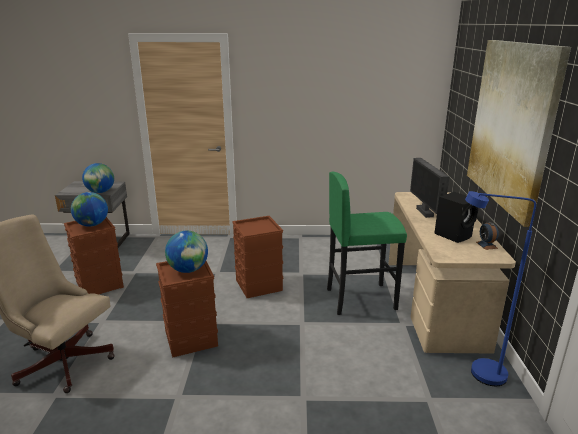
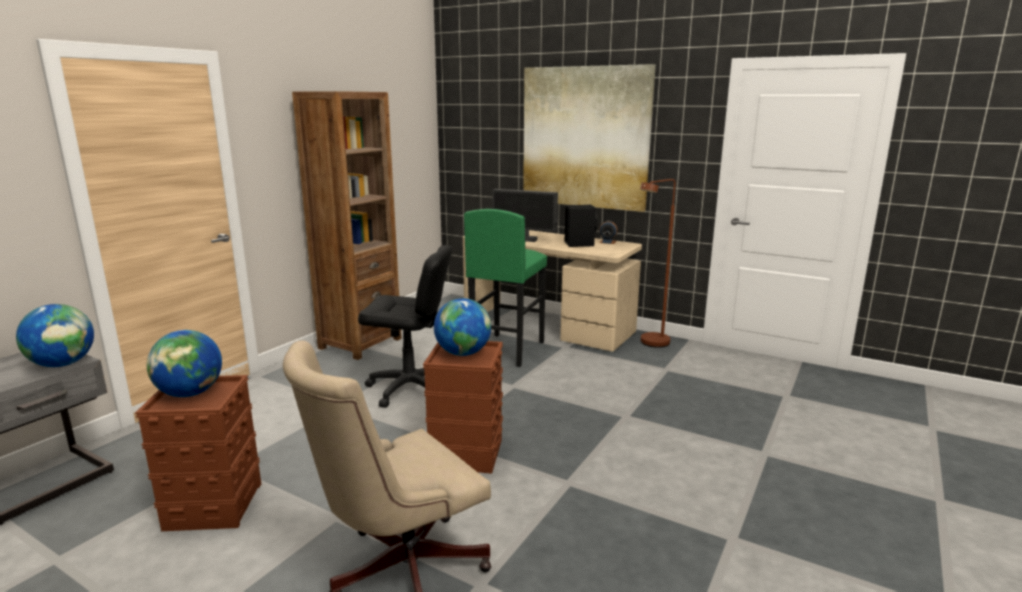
camera: 60 degrees left, 5 degrees down
brown storage box [232,216,284,298] -> black office chair [358,245,453,408]
blue floor lamp [465,191,536,386] -> brown floor lamp [640,179,675,348]
none -> brown bookcase [292,91,402,360]

